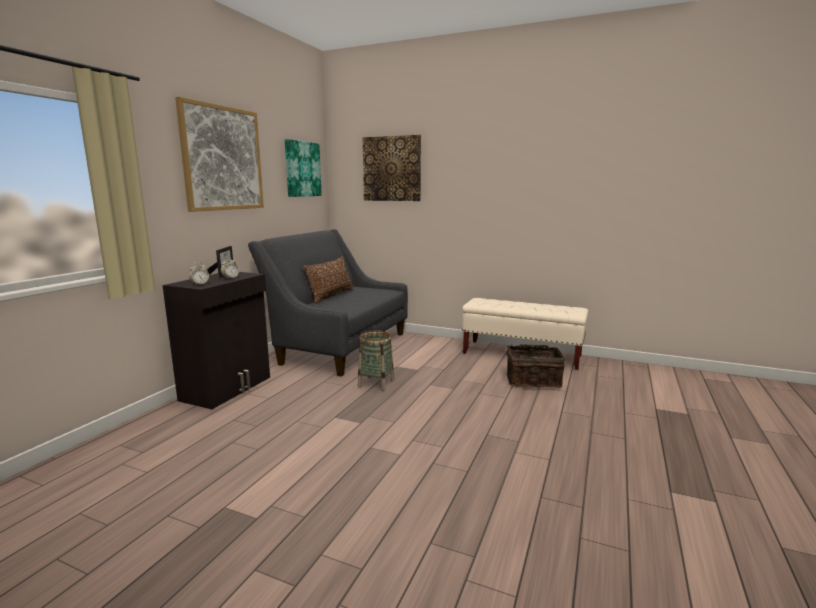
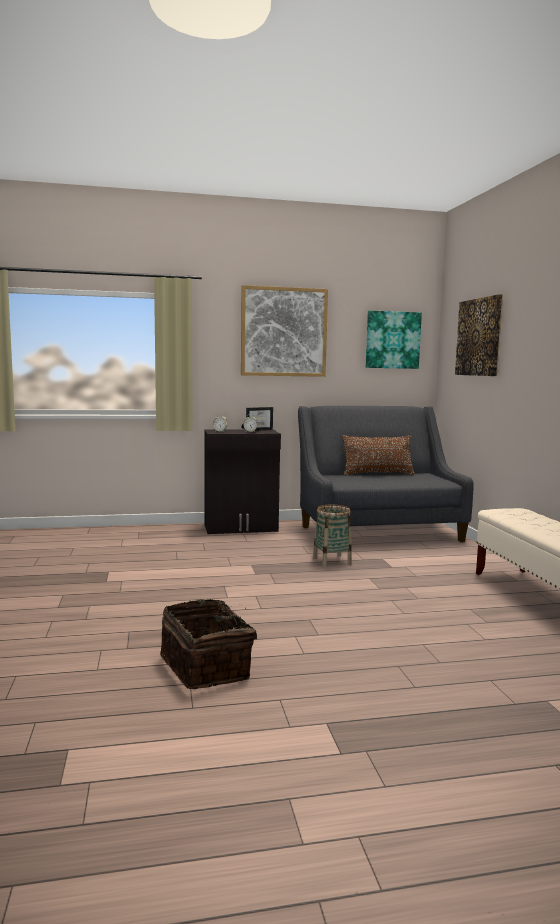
camera: 55 degrees right, 5 degrees down
basket [507,344,565,388] -> basket moved to [160,599,257,689]

